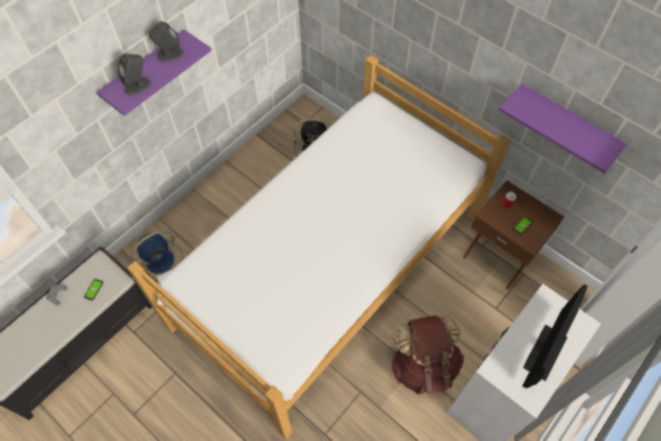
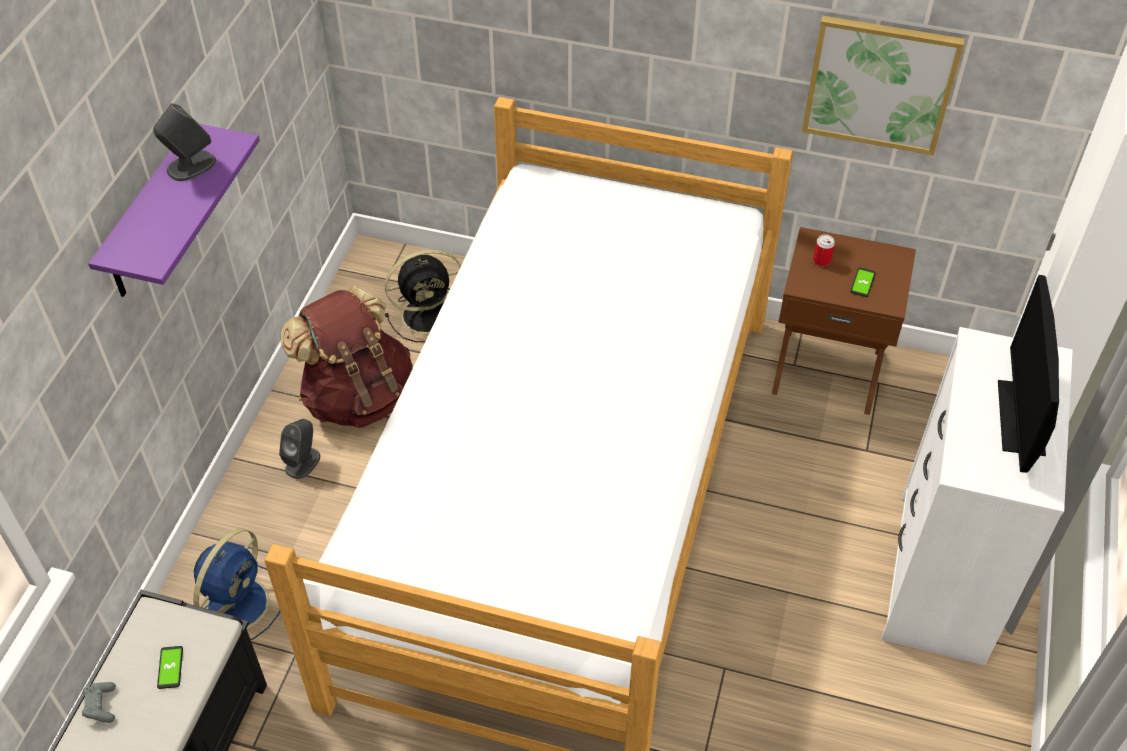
camera: 25 degrees left, 10 degrees down
grey speaker [118,54,151,95] -> grey speaker moved to [279,419,320,479]
brown backpack [391,315,464,394] -> brown backpack moved to [281,286,413,428]
purple shelf [499,84,627,174] -> picture [802,16,965,155]

